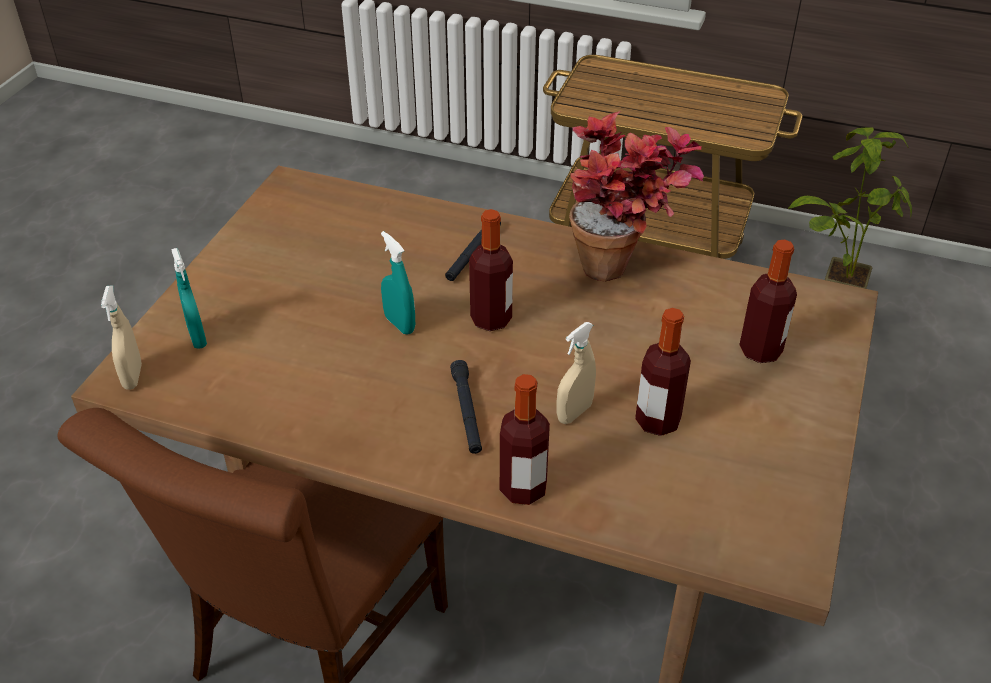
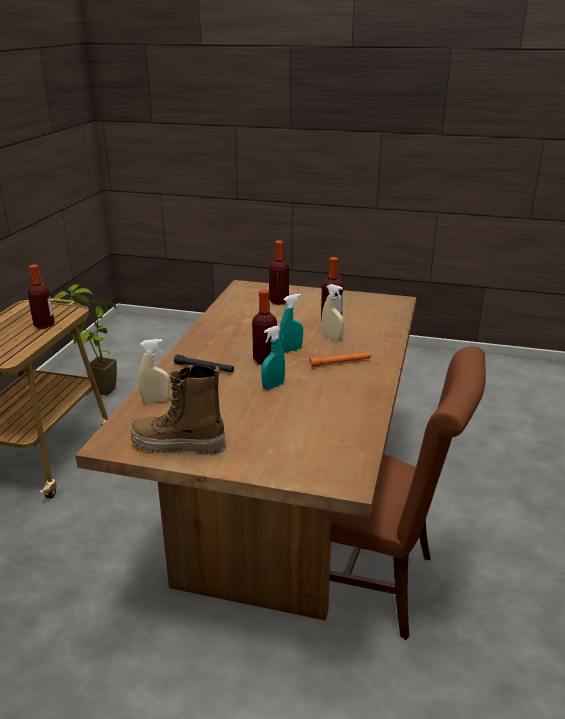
camera: 95 degrees left, 15 degrees down
beige spray bottle [101,285,142,390] -> beige spray bottle moved to [139,339,170,403]
turquoise spray bottle [172,248,207,349] -> turquoise spray bottle moved to [279,294,303,353]
black flashlight [450,360,482,454] -> orange flashlight [309,352,371,367]
bottle [500,374,550,505] -> bottle moved to [27,264,55,329]
potted plant [569,111,704,282] -> none
none -> boot [131,365,226,455]

